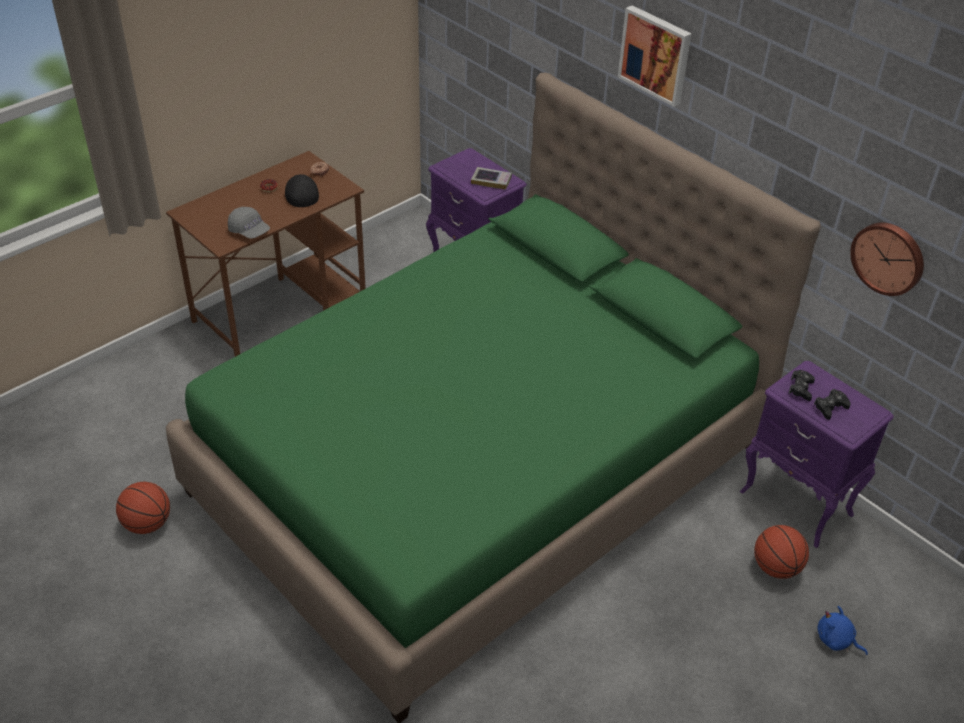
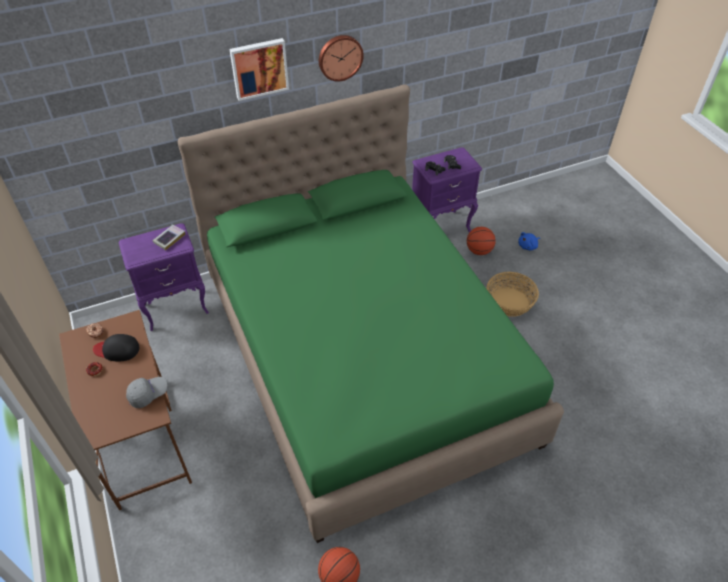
camera: 70 degrees left, 5 degrees up
wall clock [850,222,924,296] -> wall clock moved to [319,35,364,82]
none -> basket [487,272,539,317]

